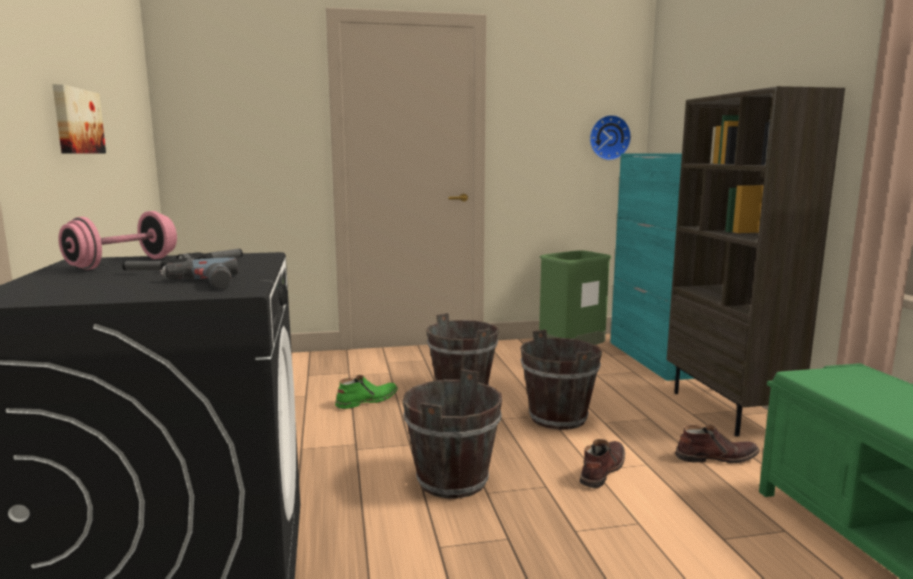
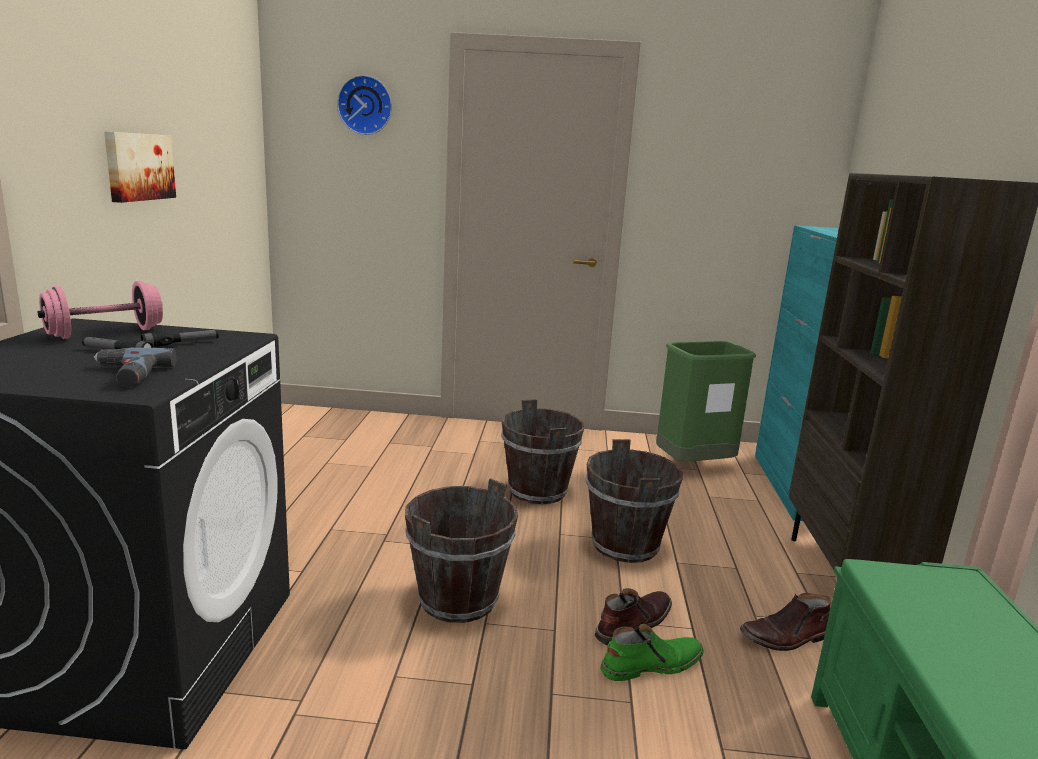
camera: 15 degrees right, 5 degrees up
green boot [335,375,398,409] -> green boot moved to [600,624,704,681]
wall clock [590,115,631,161] -> wall clock moved to [337,75,392,135]
brown boot [675,424,759,463] -> brown boot turned 150 degrees clockwise [740,593,831,651]

